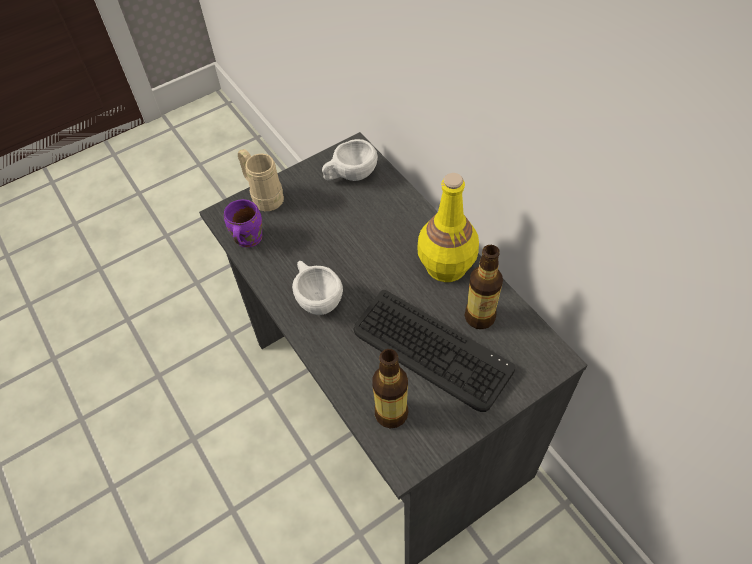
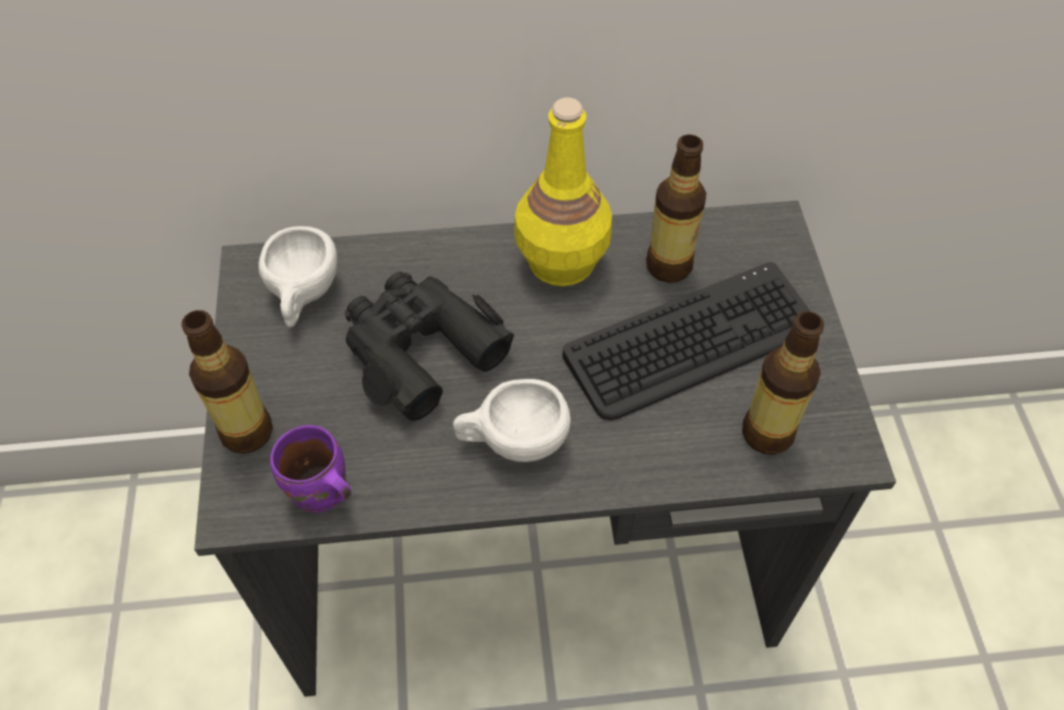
camera: 65 degrees left, 0 degrees up
beige mug [238,149,284,211] -> bottle [181,310,273,454]
none -> black binoculars [344,272,514,421]

